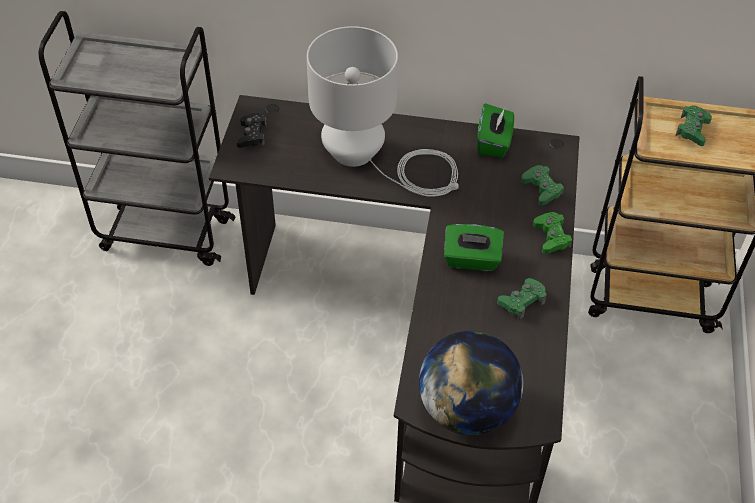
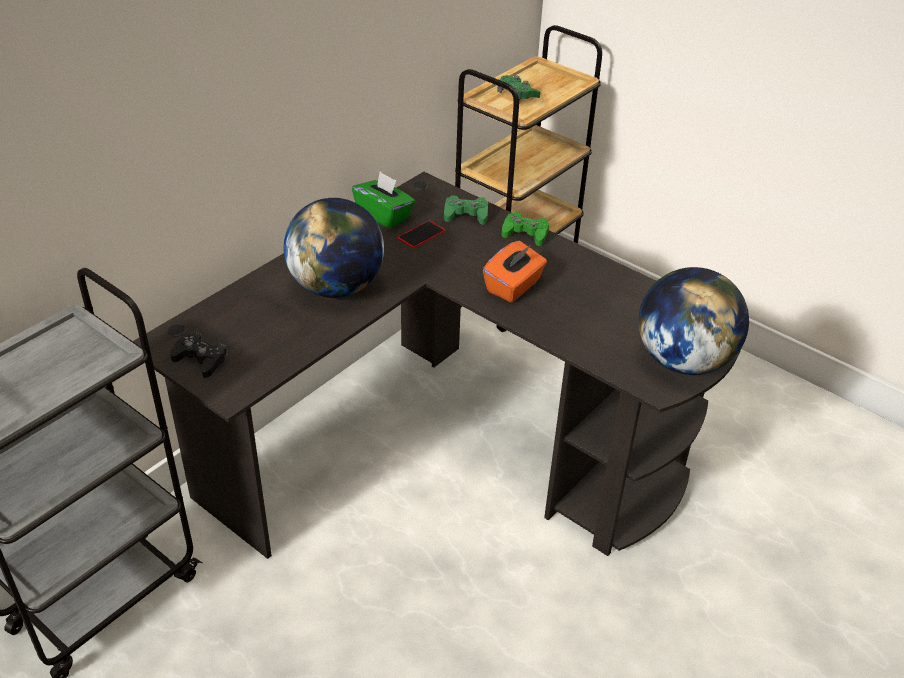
camera: 60 degrees left, 10 degrees down
white table lamp [307,26,459,197] -> globe [283,198,384,298]
green tissue box [444,224,504,271] -> orange tissue box [483,241,547,302]
green game controller [497,278,547,320] -> none
none -> phone [397,220,445,248]

